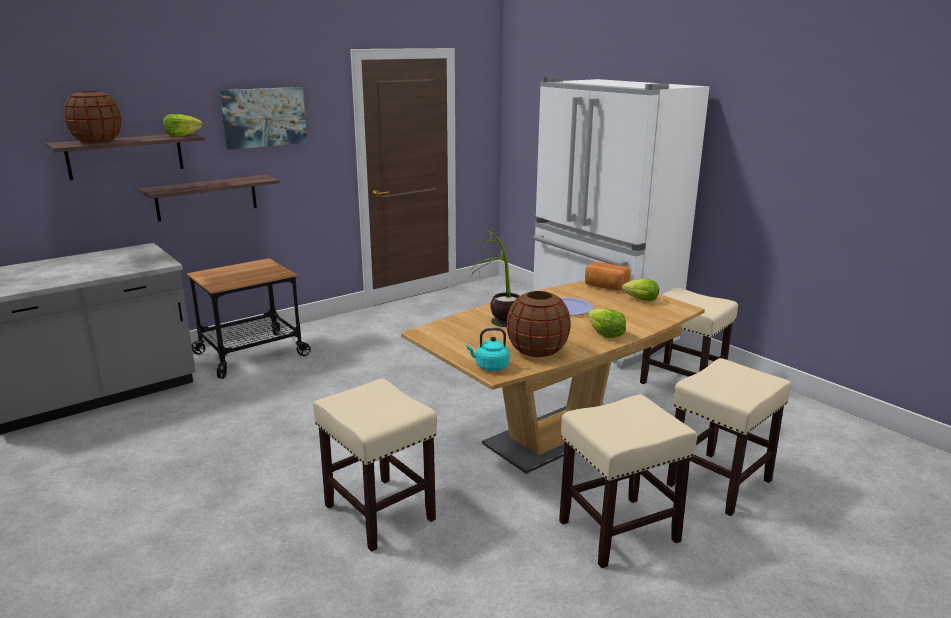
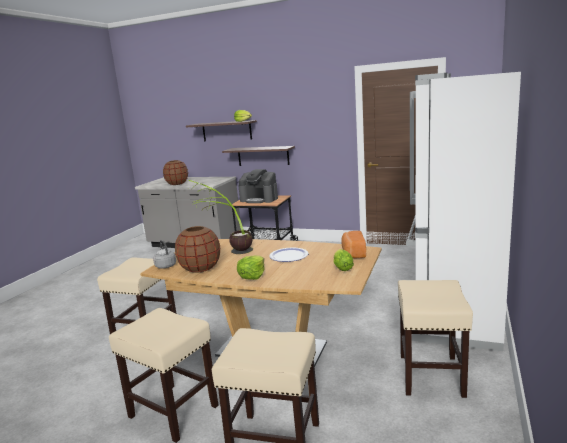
camera: 60 degrees right, 5 degrees down
brown vase [64,91,122,143] -> brown vase moved to [163,160,188,185]
picture [220,87,307,150] -> none
turquoise kettle [466,328,510,371] -> grey kettle [153,240,176,269]
none -> coffee machine [238,169,278,203]

